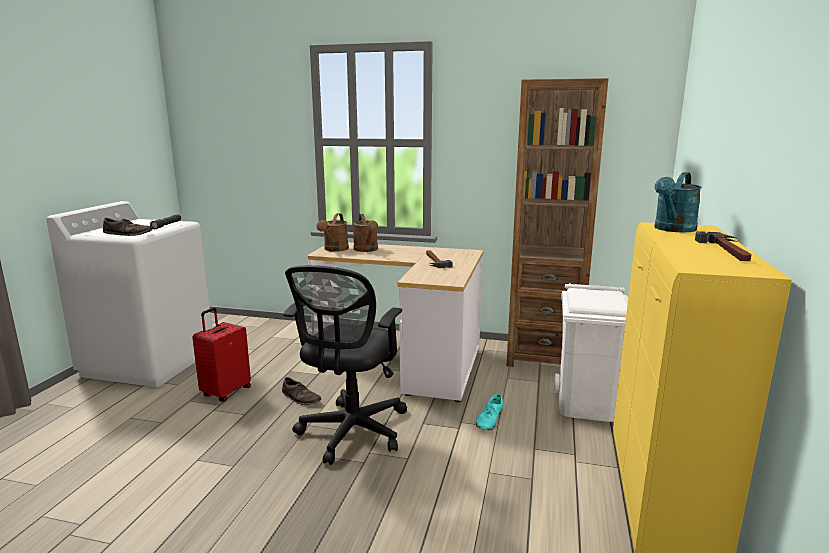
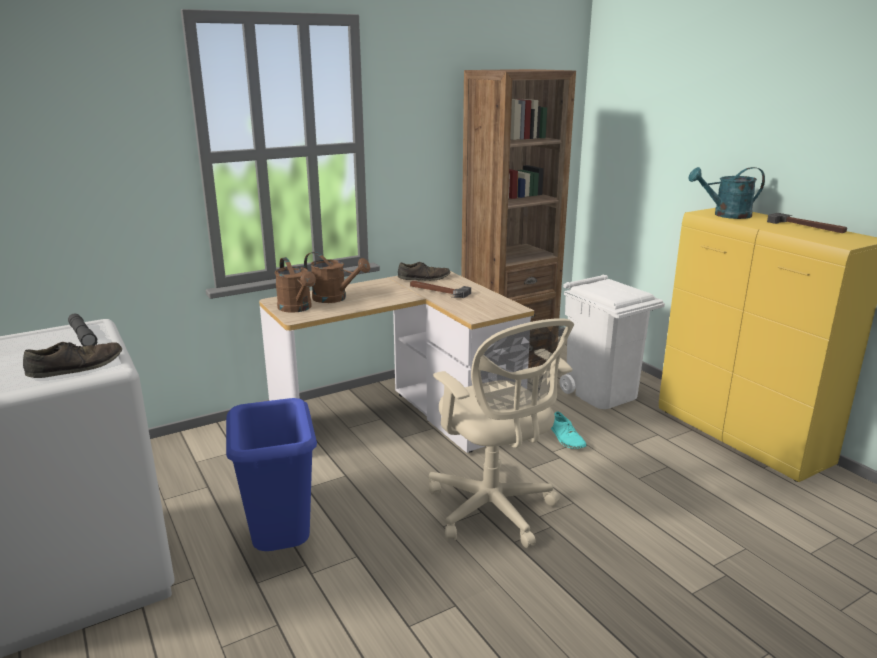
camera: 45 degrees left, 5 degrees up
red suitcase [192,308,251,402] -> blue trash can [226,398,317,551]
brown shoe [282,377,321,405] -> brown shoe moved to [398,262,450,281]
black office chair [283,265,407,465] -> beige office chair [429,318,574,548]
turquoise watering can [654,172,702,232] -> turquoise watering can turned 90 degrees clockwise [688,167,765,219]

